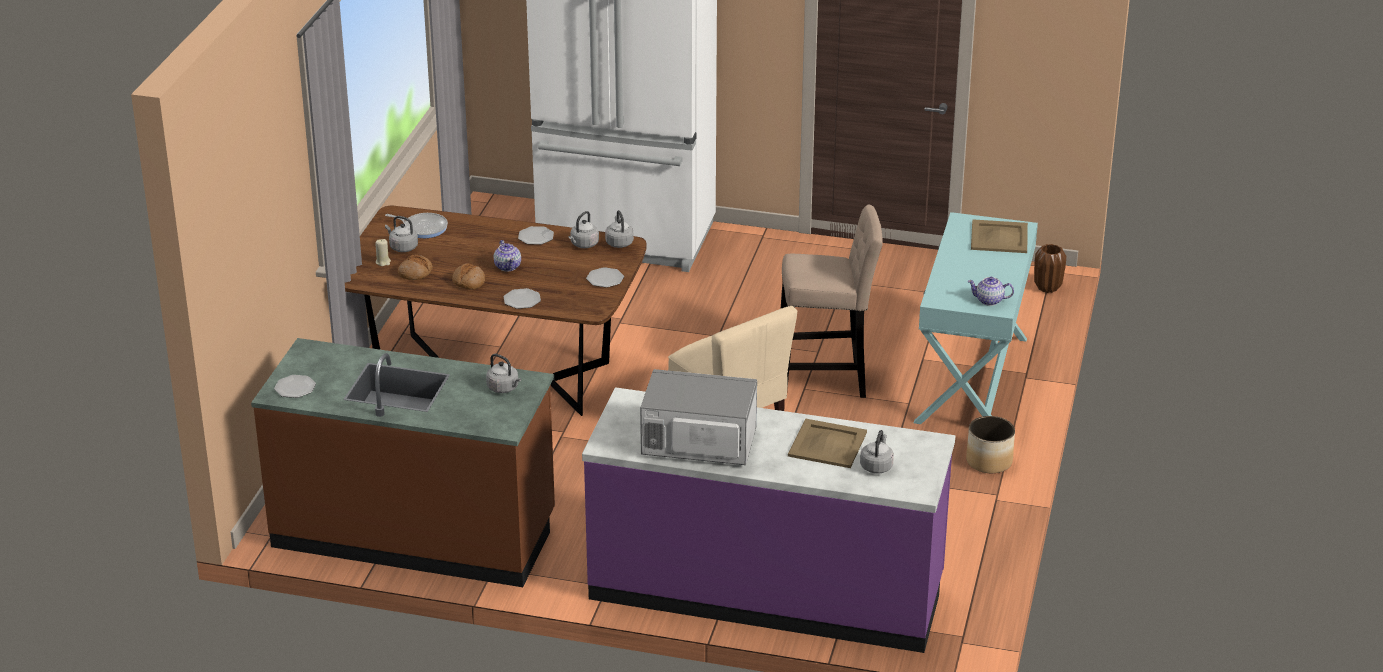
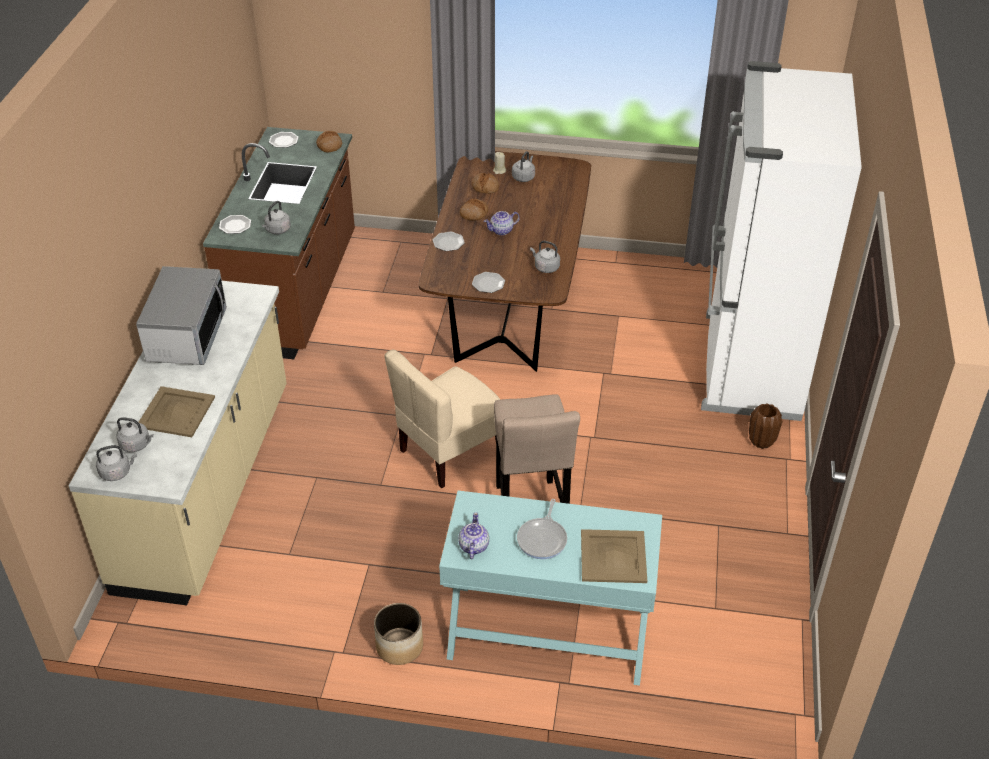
camera: 85 degrees right, 10 degrees up
frying pan [385,213,448,238] -> frying pan moved to [517,499,567,559]
plate [518,226,554,245] -> plate moved to [219,215,251,234]
purple counter [582,387,955,653] -> beige counter [69,281,287,606]
grey kettle [605,210,634,248] -> grey kettle moved to [96,445,137,481]
brown vase [1034,244,1067,293] -> brown vase moved to [749,403,782,449]
none -> bread [316,131,342,152]

